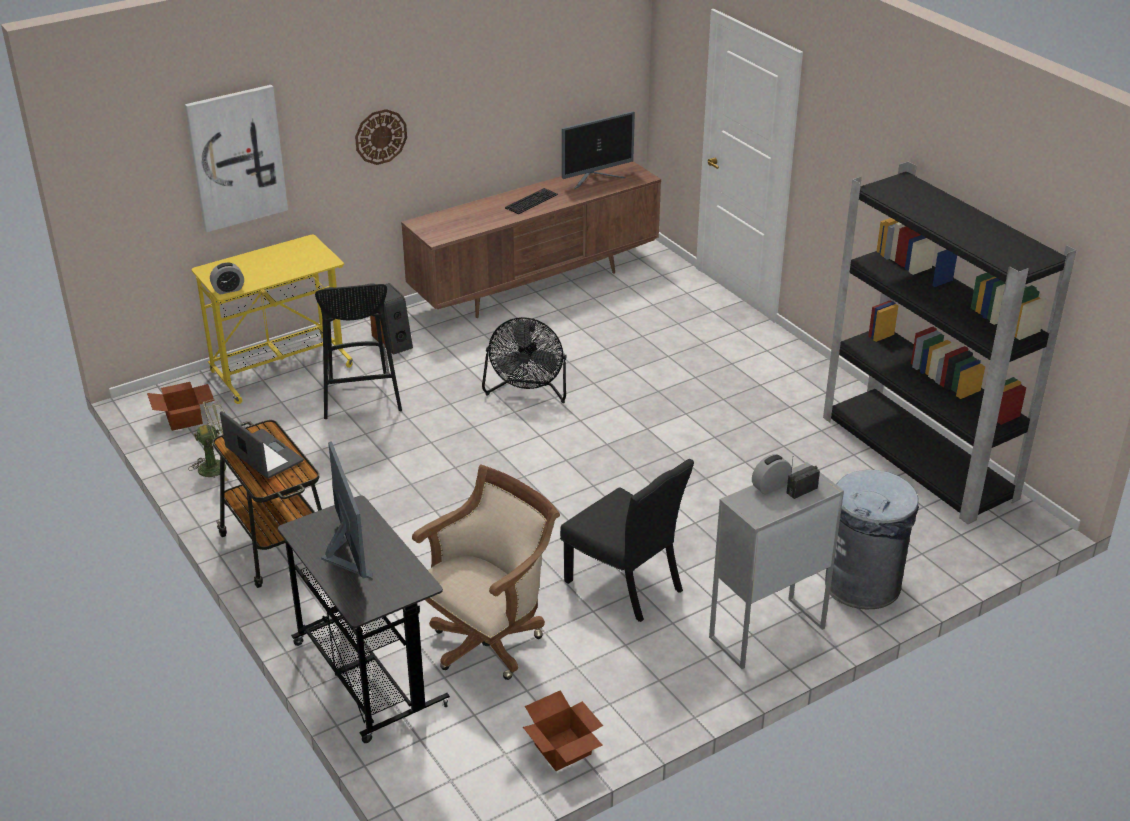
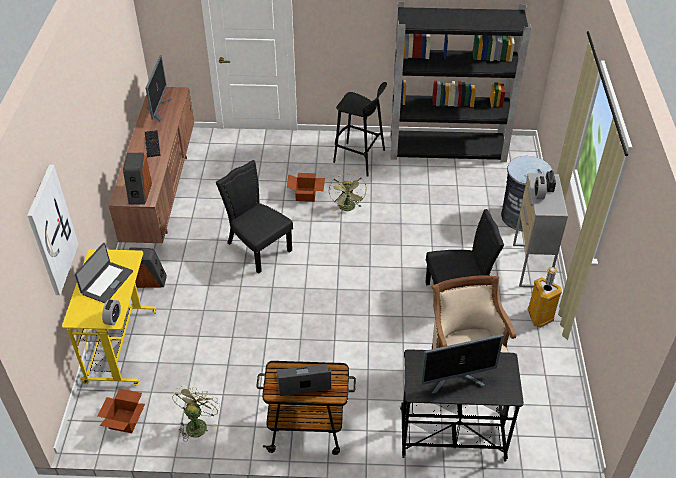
camera: 55 degrees left, 10 degrees up
black stool [315,283,402,419] -> black stool moved to [333,82,387,177]
monitor [321,442,372,580] -> monitor turned 150 degrees clockwise [421,334,504,394]
wall clock [355,109,407,165] -> none
black fan [482,317,566,403] -> black chair [216,160,293,274]
cardboard box [523,690,603,771] -> cardboard box moved to [287,173,325,202]
none -> laptop [75,243,133,303]
none -> speaker [123,153,152,205]
none -> green fan [329,173,366,211]
none -> trash can [527,267,562,328]

